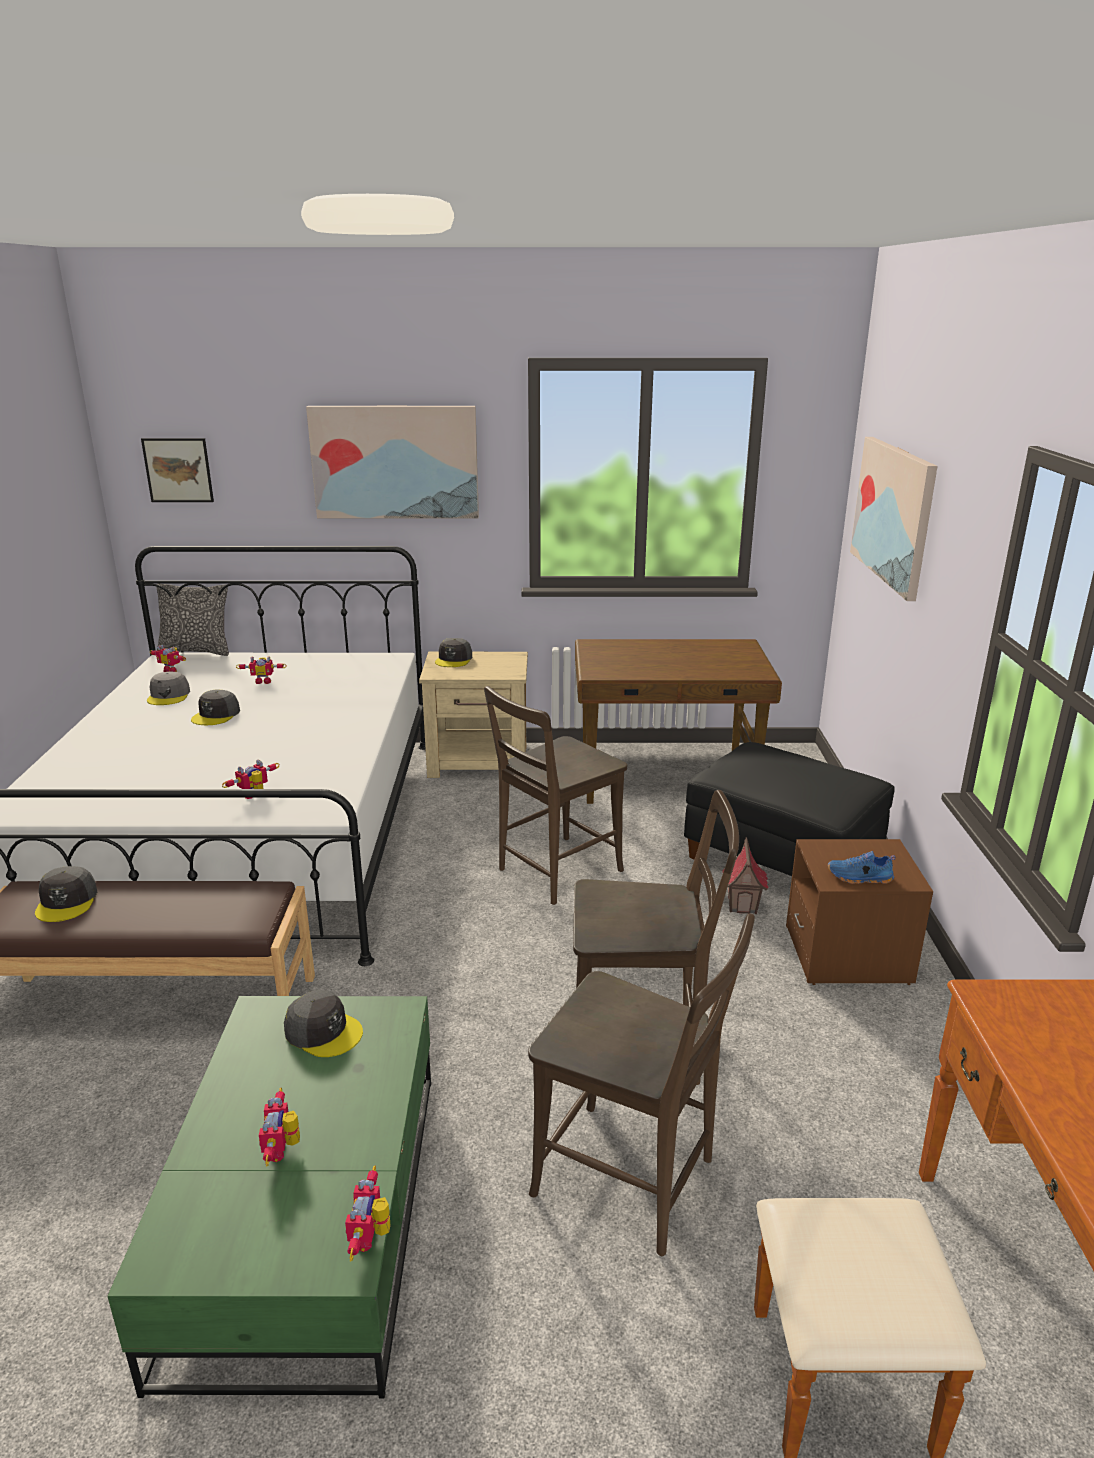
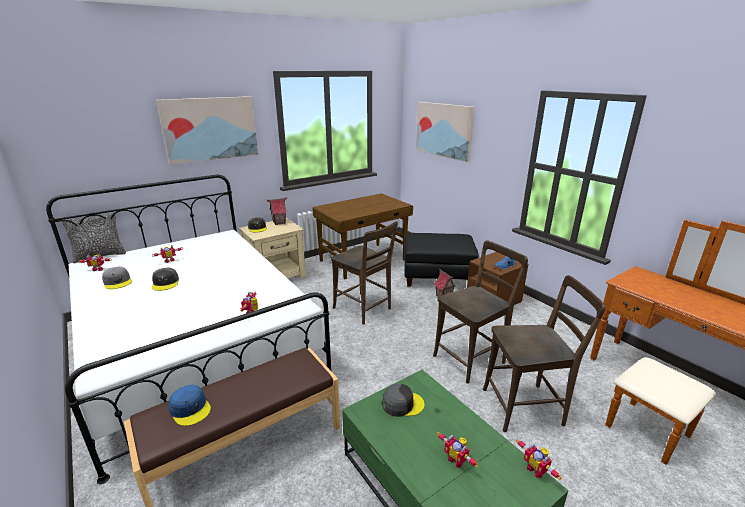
camera: 35 degrees left, 0 degrees up
grey cap [35,866,97,922] -> blue cap [168,385,211,426]
picture [141,438,214,502] -> none
brown chair [484,686,627,905] -> brown chair turned 60 degrees counterclockwise [331,221,398,325]
none -> toy house [267,197,287,225]

